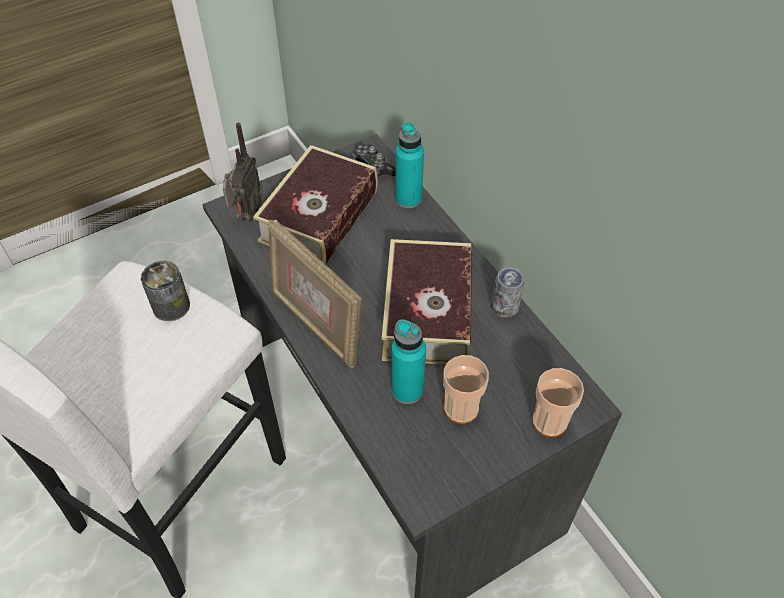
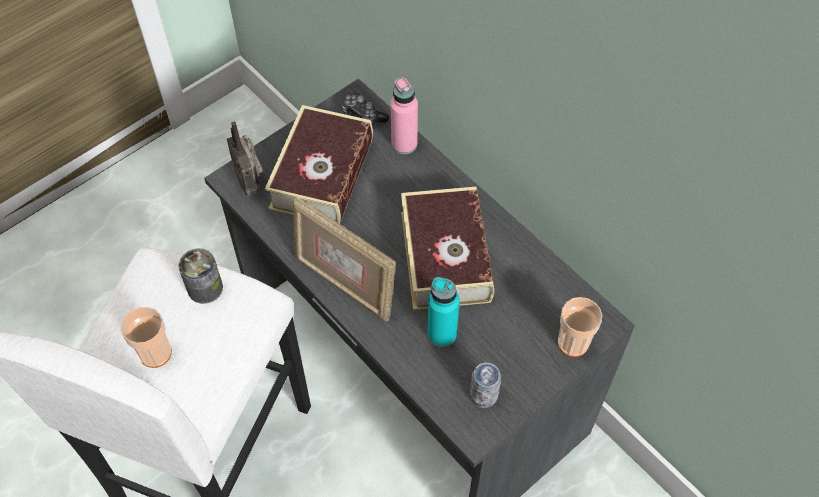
camera: 10 degrees left, 5 degrees up
radio [223,123,262,222] -> radio turned 150 degrees clockwise [227,122,263,196]
turquoise bottle [395,122,424,208] -> pink bottle [390,77,418,154]
cup [443,355,489,424] -> cup moved to [121,307,172,368]
can [491,268,524,318] -> can moved to [470,363,501,408]

